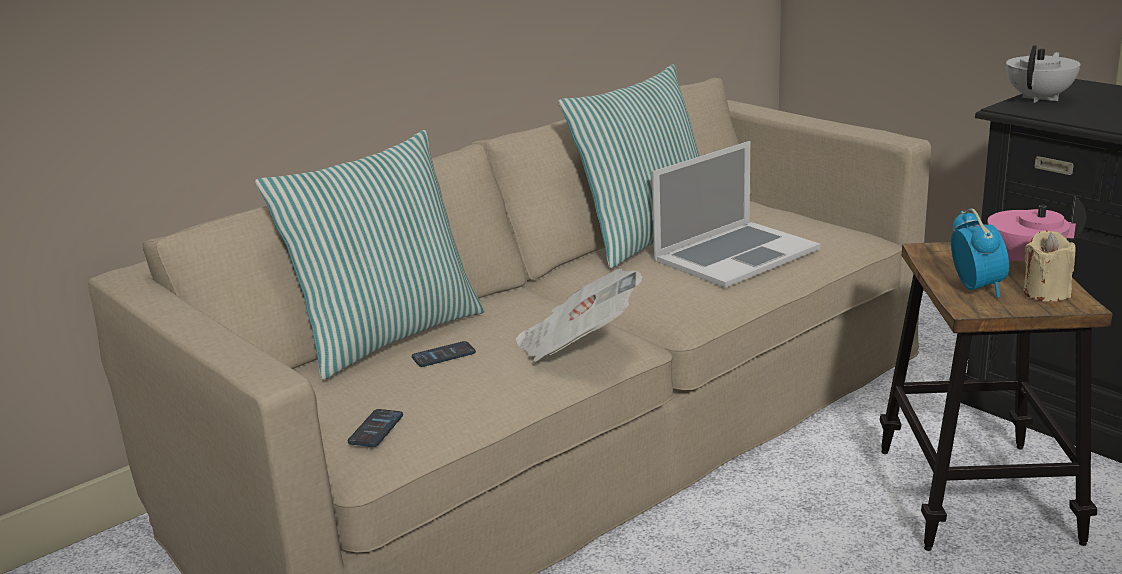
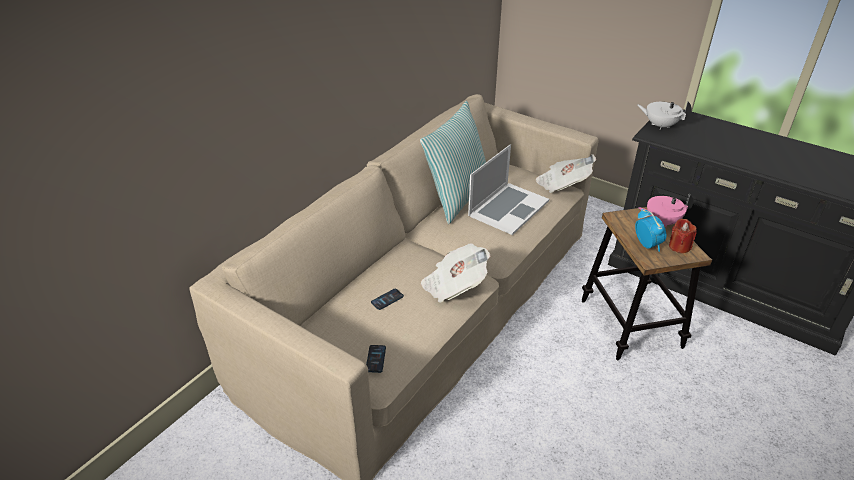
camera: 15 degrees left, 15 degrees up
pillow [255,130,485,380] -> none
white teapot [1006,45,1081,103] -> white teapot turned 90 degrees counterclockwise [637,102,692,130]
beige candle [1024,230,1075,301] -> red candle [669,219,697,253]
none -> newspaper [535,154,596,193]

